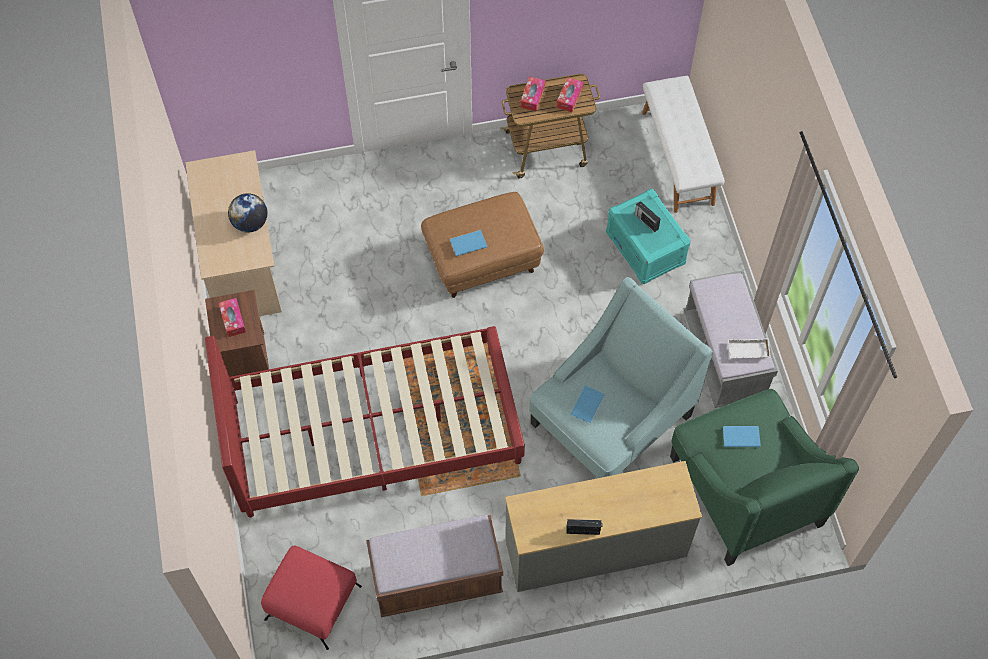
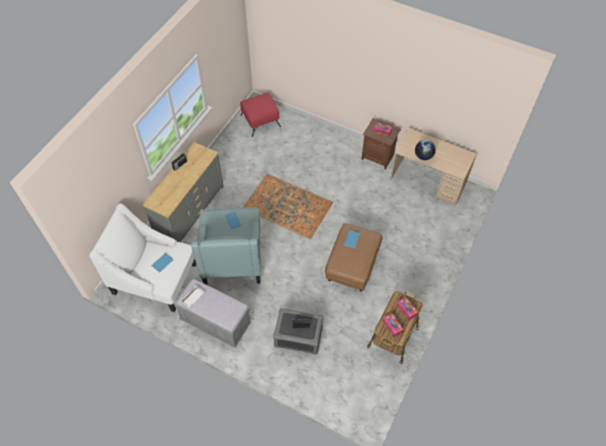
camera: 130 degrees right, 5 degrees down
red bed [205,326,525,517] -> none
brown bench [366,515,503,617] -> none
turquoise storage box [606,189,691,284] -> grey storage box [273,308,323,355]
white bench [642,76,725,213] -> none
green armchair [670,389,859,566] -> white armchair [89,203,196,312]

